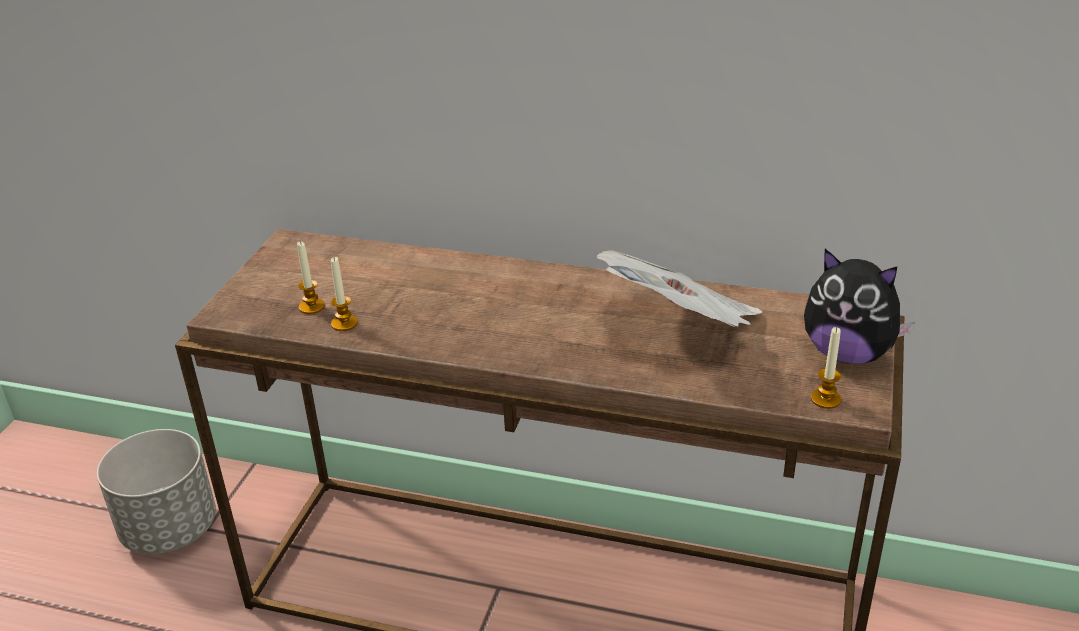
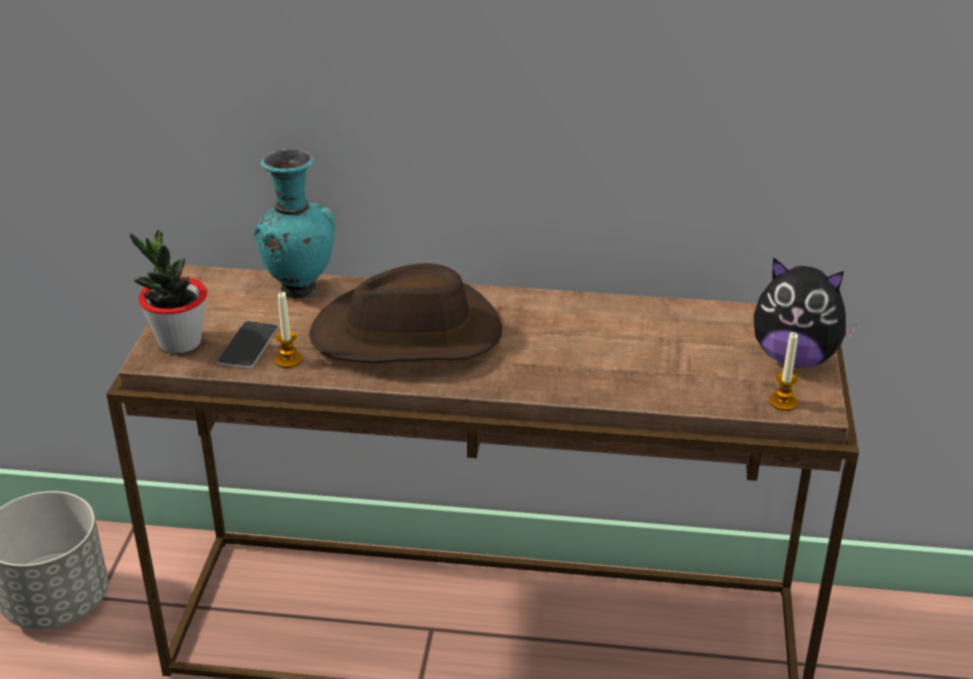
camera: 10 degrees left, 0 degrees up
candle [297,241,325,314] -> phone [217,321,278,369]
newspaper [597,250,762,327] -> none
none -> potted plant [129,230,207,354]
none -> turquoise vase [254,149,335,298]
none -> brown hat [309,263,502,363]

